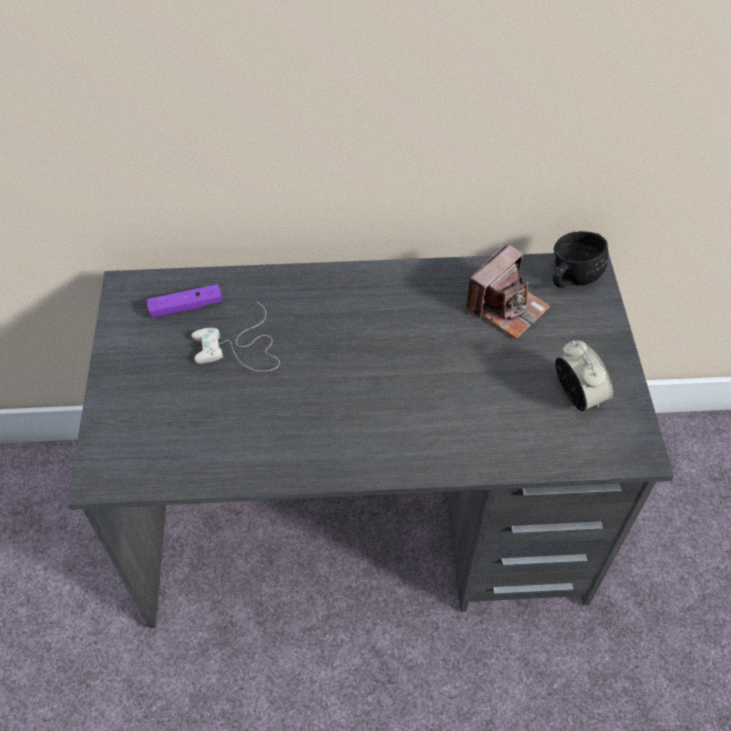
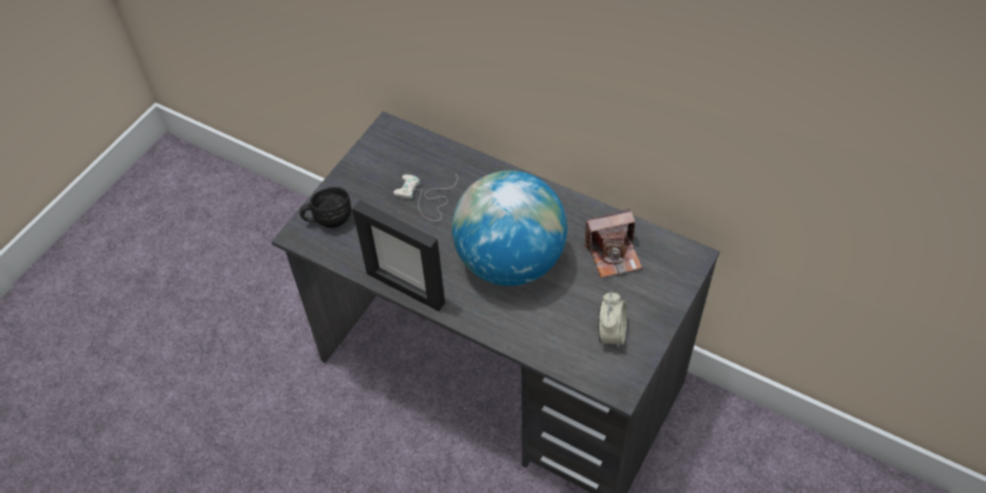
camera: 35 degrees right, 0 degrees up
purple game controller [147,284,222,318] -> none
black mug [553,231,608,288] -> black mug moved to [300,187,351,228]
none -> picture frame [352,200,445,311]
none -> globe [452,170,567,286]

